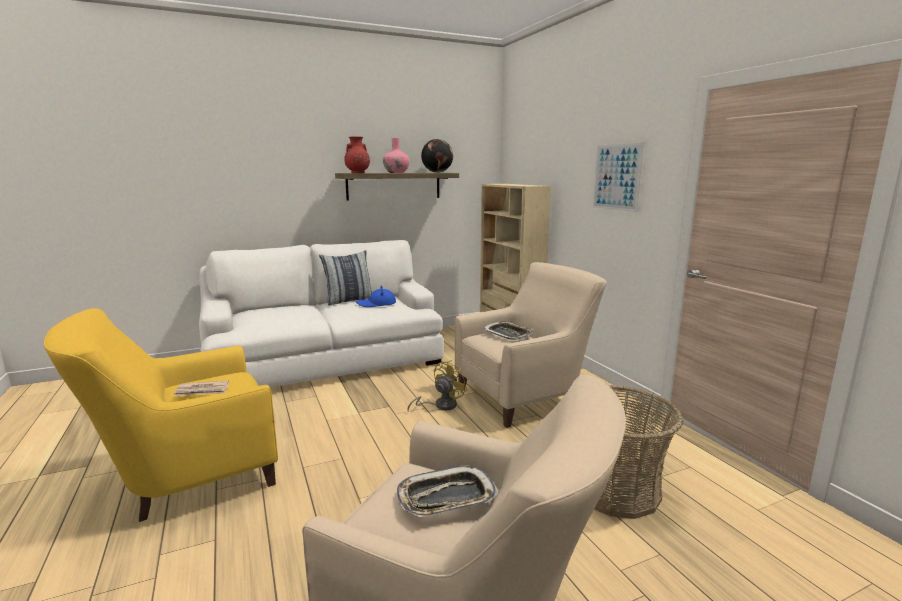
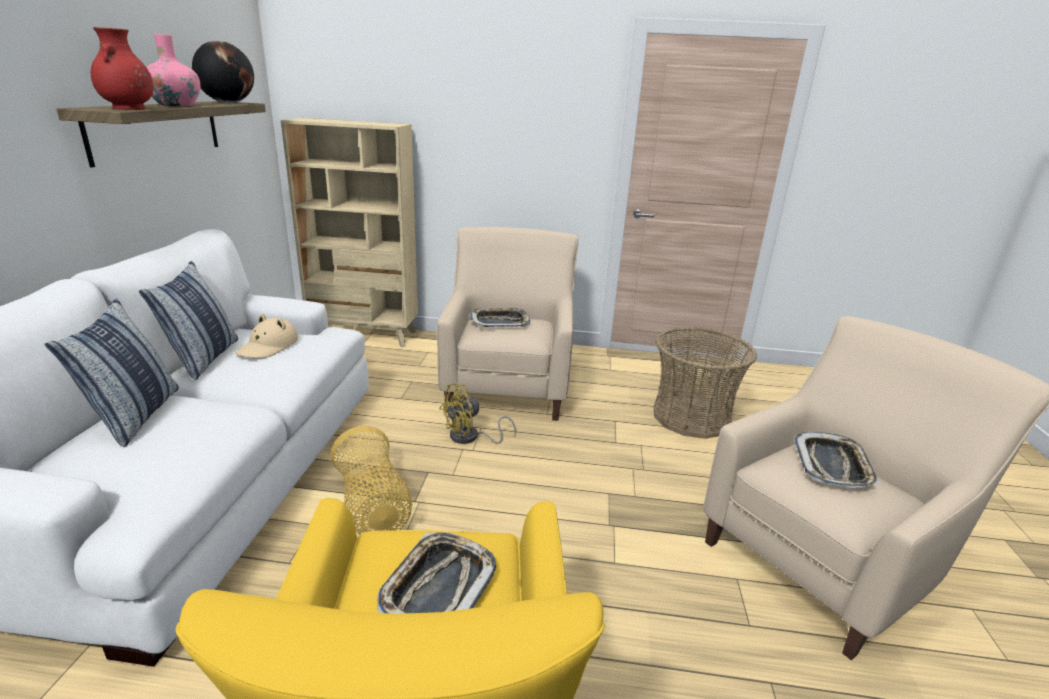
camera: 60 degrees left, 10 degrees up
newspaper [174,381,229,396] -> tray [377,532,496,614]
blue hat [356,285,396,307] -> beige hat [235,314,298,358]
yellow fan [407,360,467,410] -> yellow fan turned 105 degrees counterclockwise [439,383,516,444]
picture [593,143,644,212] -> none
none -> pillow [44,298,179,447]
none -> basket [331,426,412,535]

